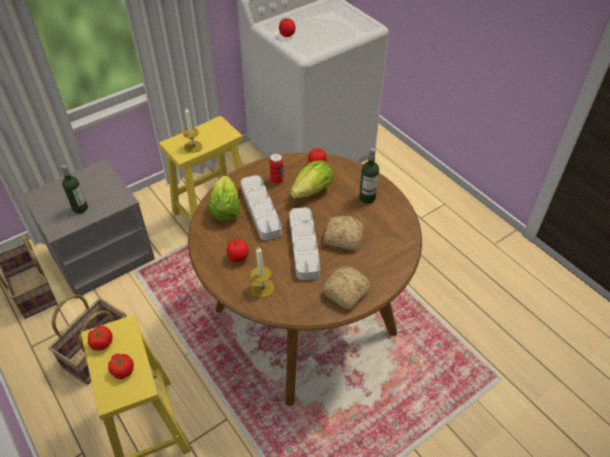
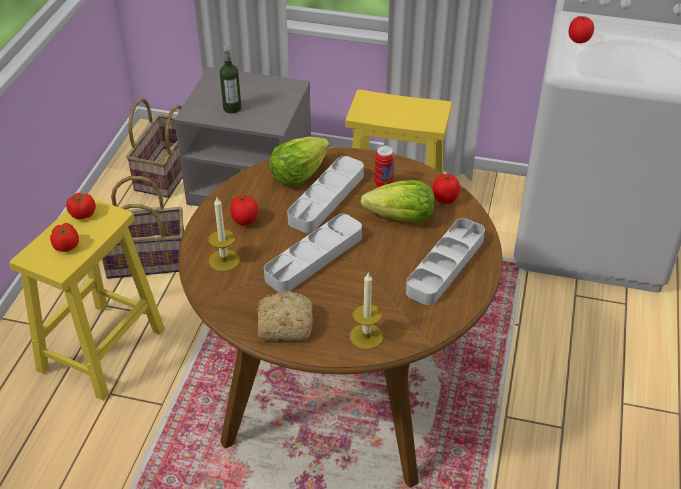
camera: 50 degrees right, 5 degrees down
candle [183,108,202,153] -> candle moved to [350,272,383,349]
bread [323,216,364,251] -> none
bottle [359,148,379,204] -> grey tray [406,218,485,305]

